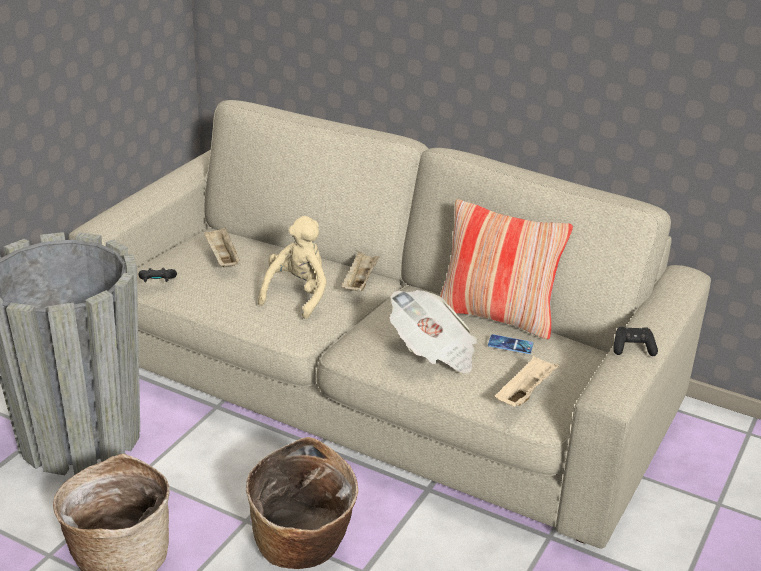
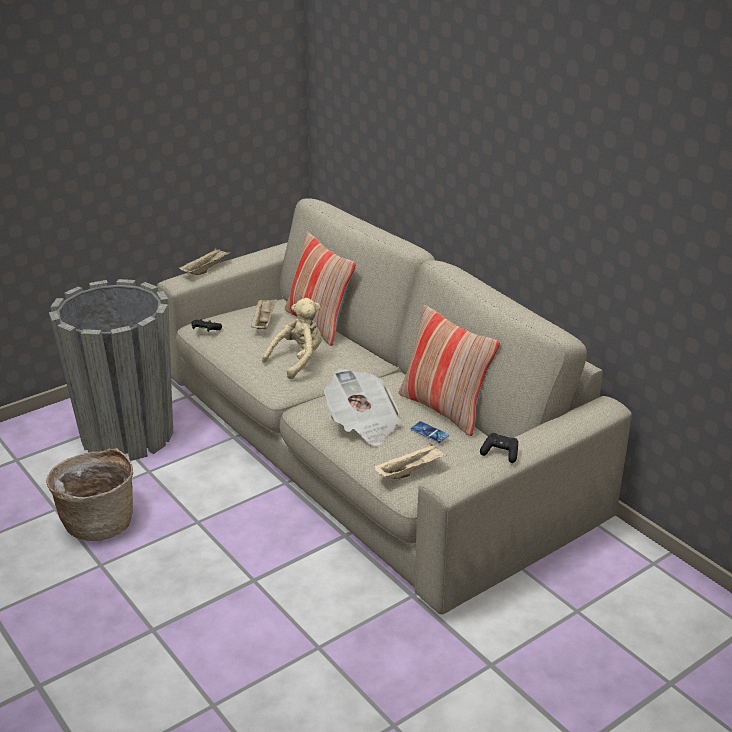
camera: 25 degrees right, 0 degrees up
basket [246,437,358,569] -> none
beige tray [341,251,381,291] -> beige tray moved to [179,248,230,275]
none -> pillow [285,232,356,346]

